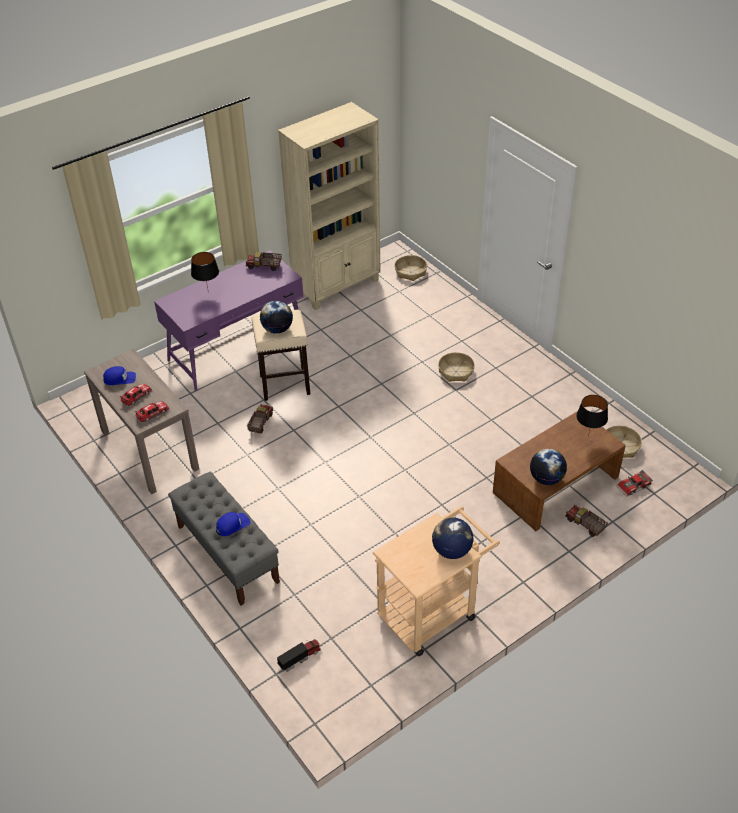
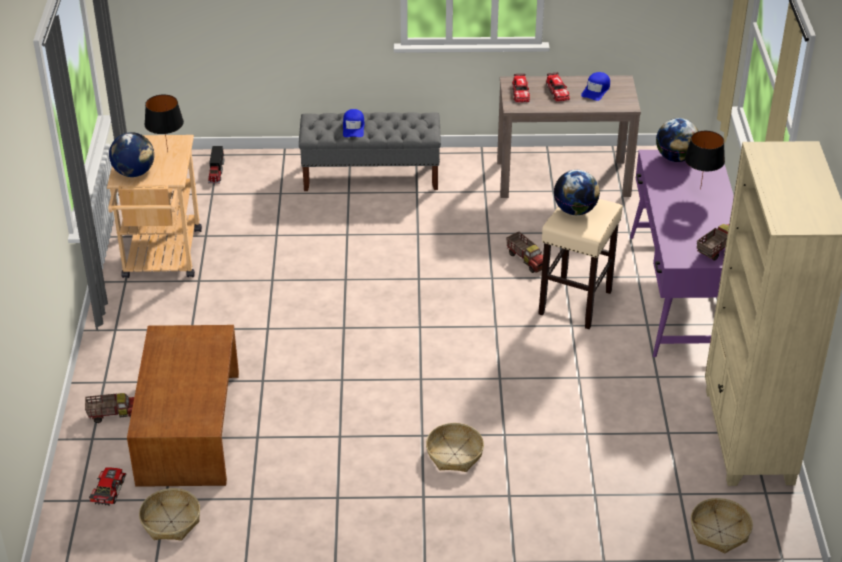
camera: 125 degrees right, 5 degrees down
globe [530,449,567,485] -> globe moved to [656,118,698,162]
black table lamp [576,395,608,437] -> black table lamp moved to [144,95,184,152]

